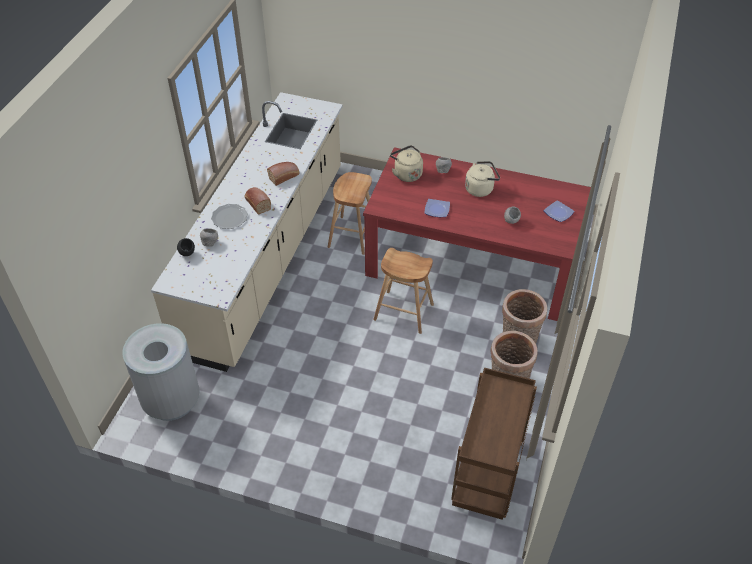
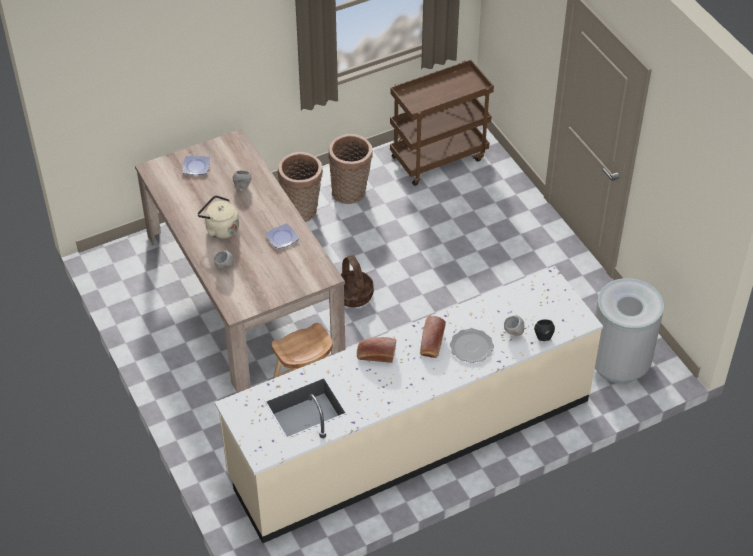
camera: 135 degrees left, 0 degrees up
red dining table [363,147,591,321] -> beige dining table [135,129,345,393]
brown stool [373,248,434,334] -> basket [341,255,374,307]
beige kettle [390,145,423,182] -> none

